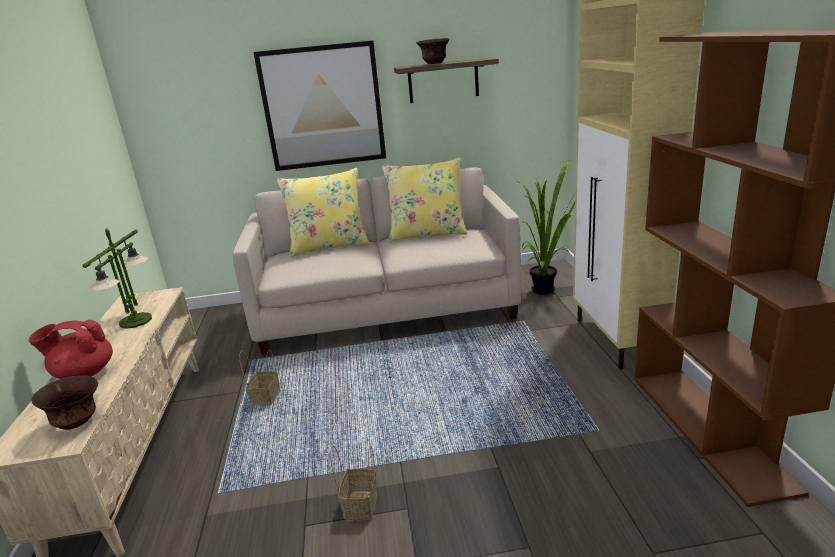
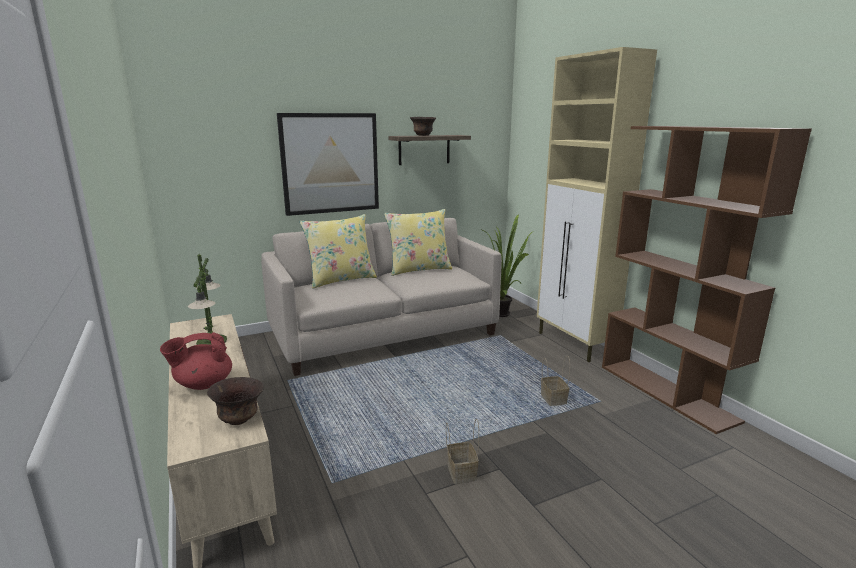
camera: 20 degrees left, 5 degrees down
basket [239,350,280,406] -> basket moved to [541,356,570,406]

